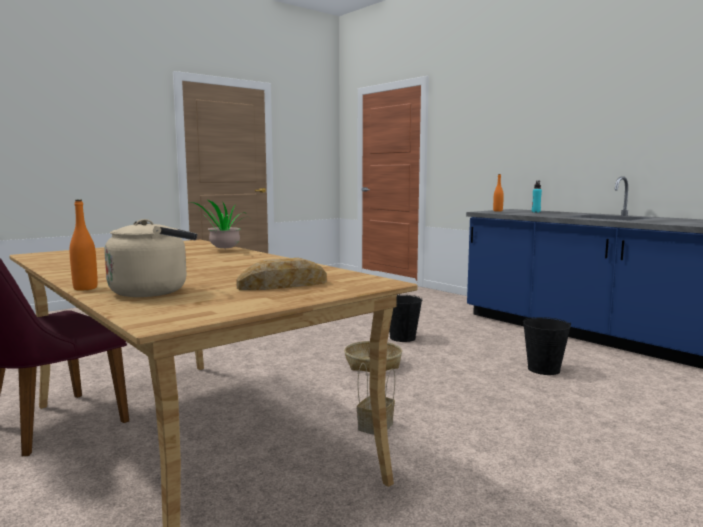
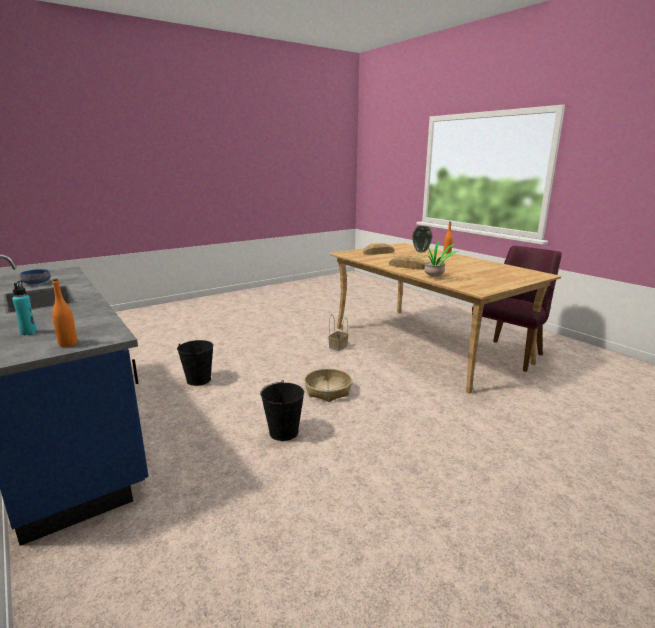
camera: 175 degrees left, 10 degrees up
beige kettle [104,219,197,297] -> vase [412,226,433,252]
none -> blue bowl [20,269,51,284]
none -> bread [389,255,425,270]

